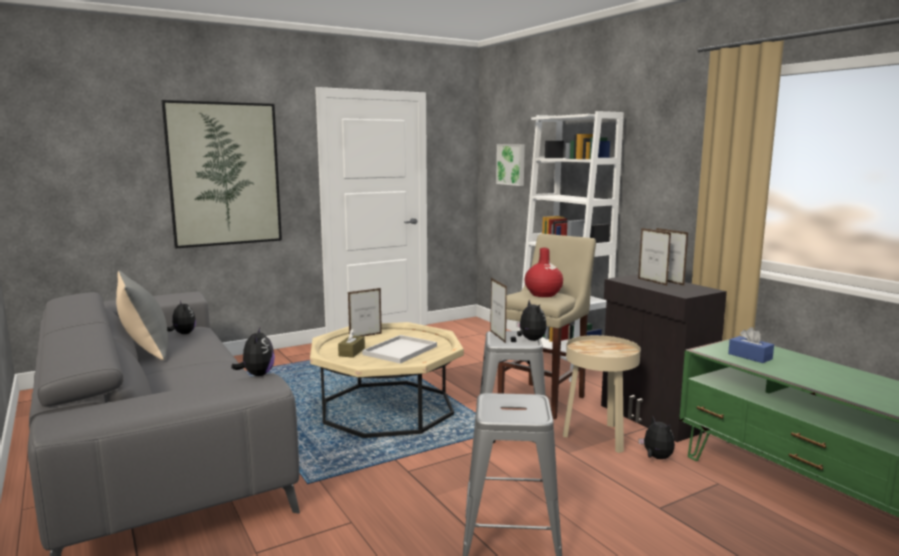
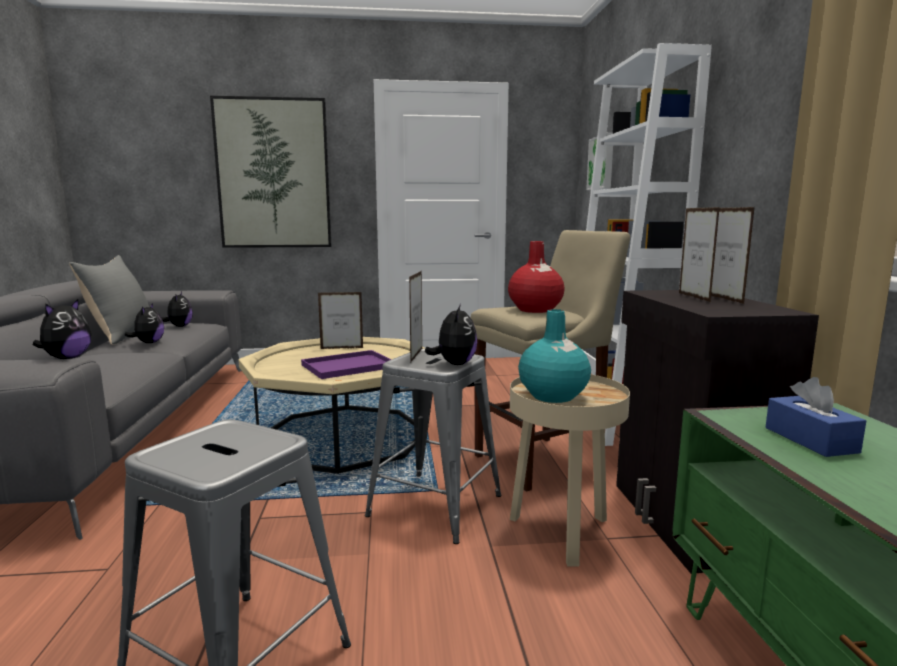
camera: 25 degrees right, 0 degrees up
brown tissue box [338,328,365,358] -> none
white tray [362,335,437,364] -> purple tray [301,350,392,379]
plush toy [639,416,675,459] -> plush toy moved to [124,303,164,343]
none -> turquoise vase [518,309,591,403]

